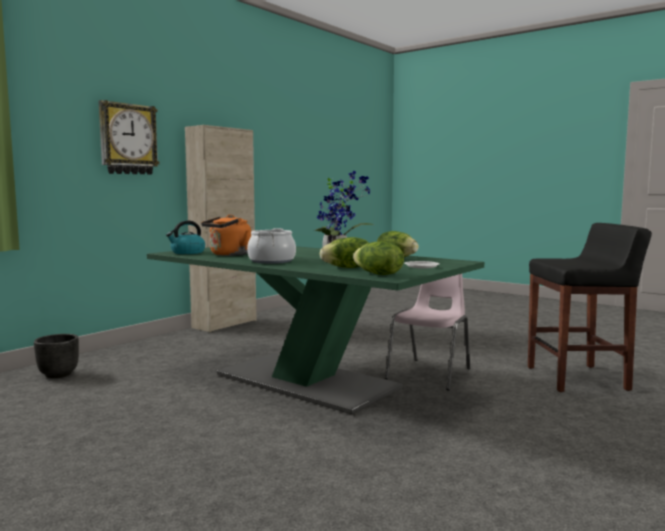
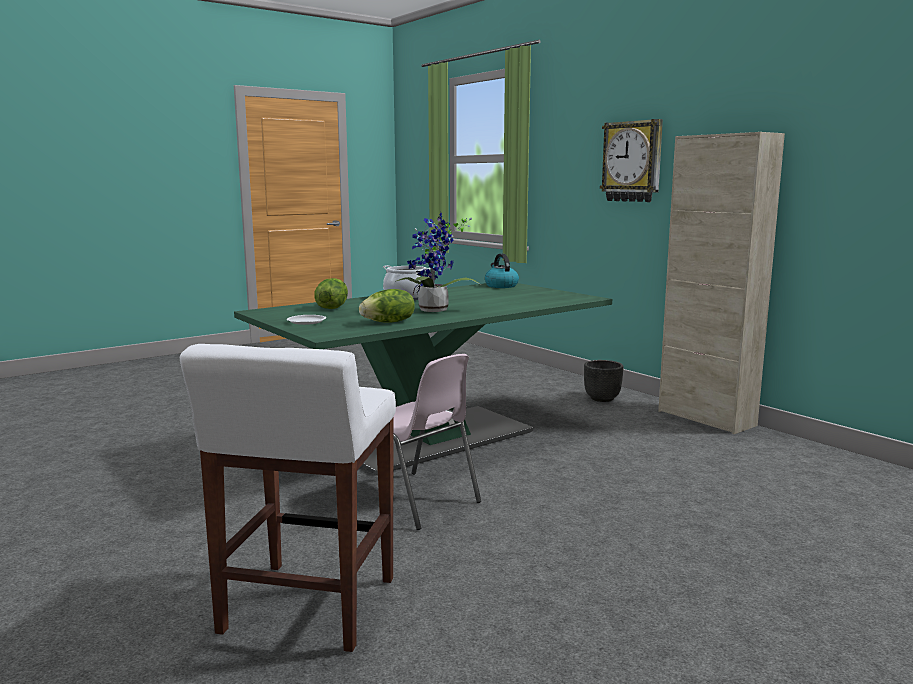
camera: 105 degrees right, 5 degrees up
black planter [34,334,79,378] -> black planter moved to [584,360,624,402]
orange kettle [201,215,251,256] -> none
lettuce [353,241,404,275] -> none
black stool [528,223,652,392] -> white stool [180,344,396,652]

